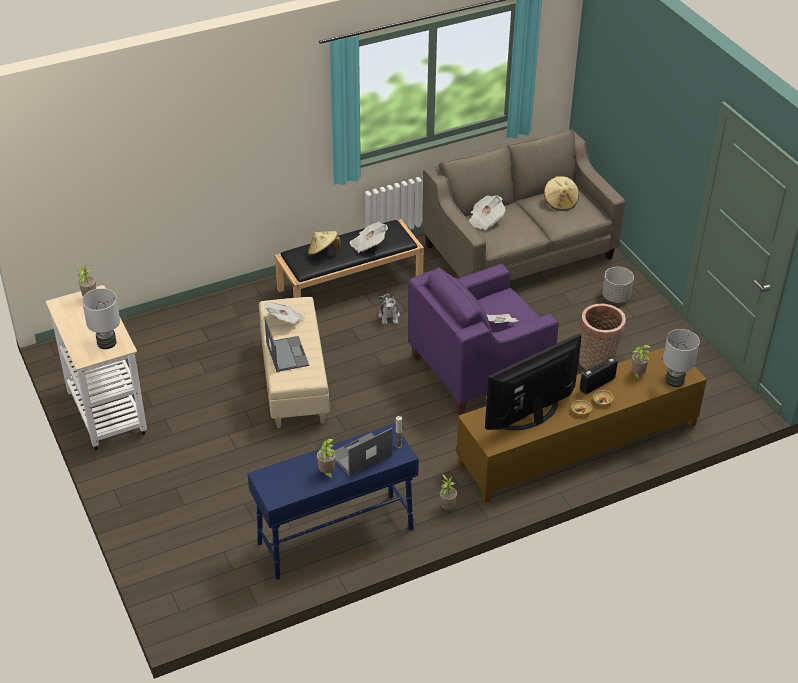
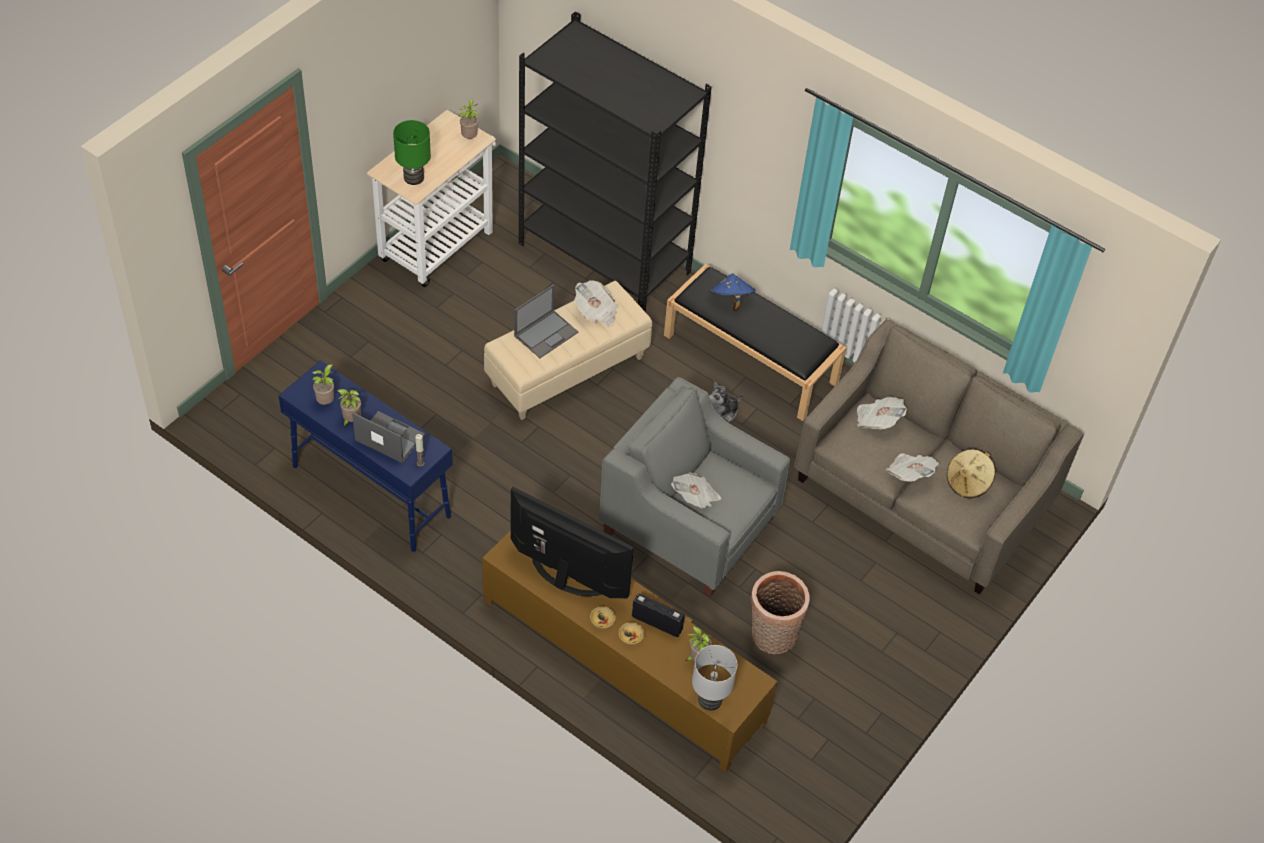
camera: 60 degrees right, 10 degrees up
grey table lamp [82,288,120,349] -> green table lamp [393,120,431,185]
beige hat [308,231,340,256] -> blue hat [710,273,755,311]
newspaper [349,222,388,253] -> newspaper moved to [886,453,939,482]
purple armchair [408,264,559,414] -> grey armchair [599,377,790,597]
potted plant [439,474,457,510] -> potted plant moved to [312,364,334,405]
grey planter [602,267,634,303] -> none
none -> black bookcase [519,11,712,312]

